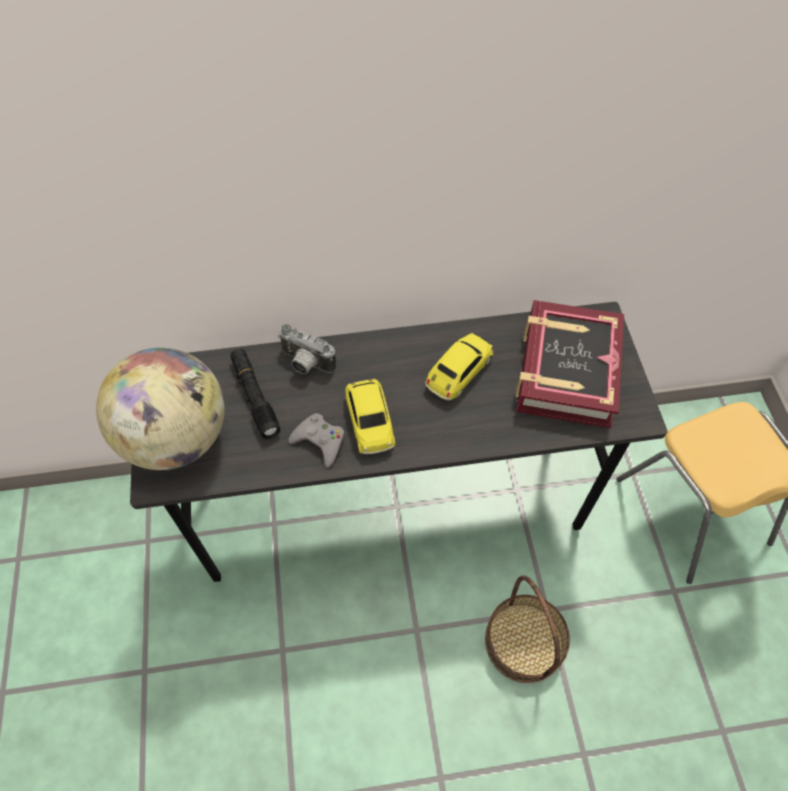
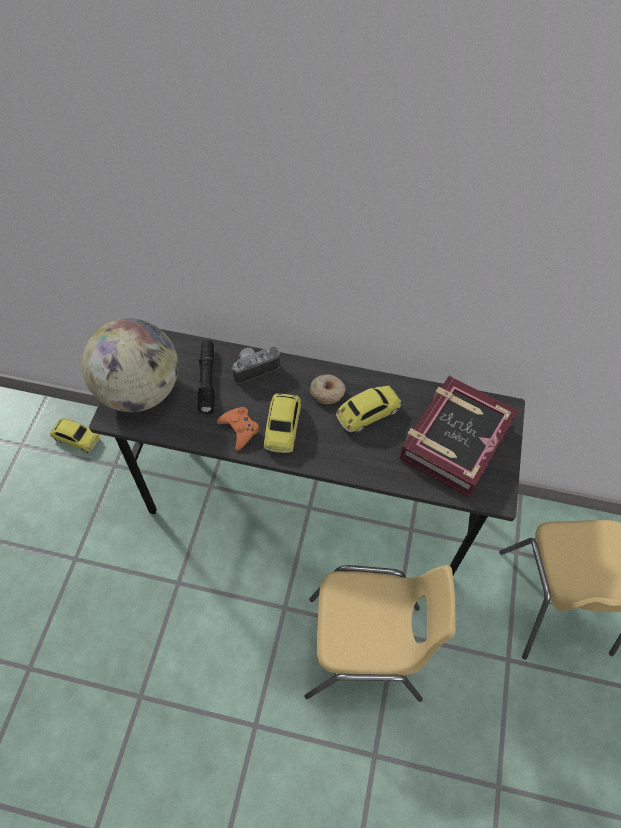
camera: 20 degrees right, 0 degrees up
camera [278,324,336,374] -> camera turned 105 degrees clockwise [231,347,280,383]
grey game controller [288,413,345,468] -> orange game controller [217,407,260,451]
basket [485,575,570,683] -> yellow chair [305,565,456,702]
none -> toy car [50,418,100,453]
none -> donut [310,374,346,404]

